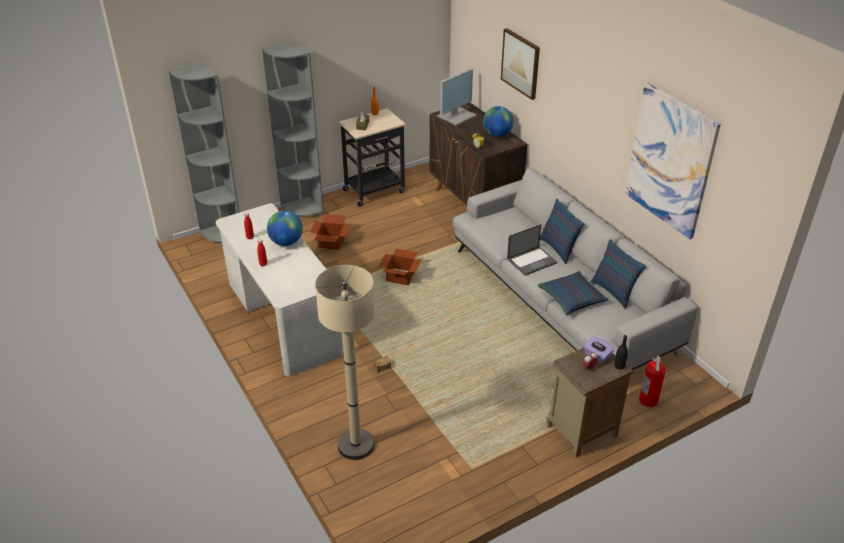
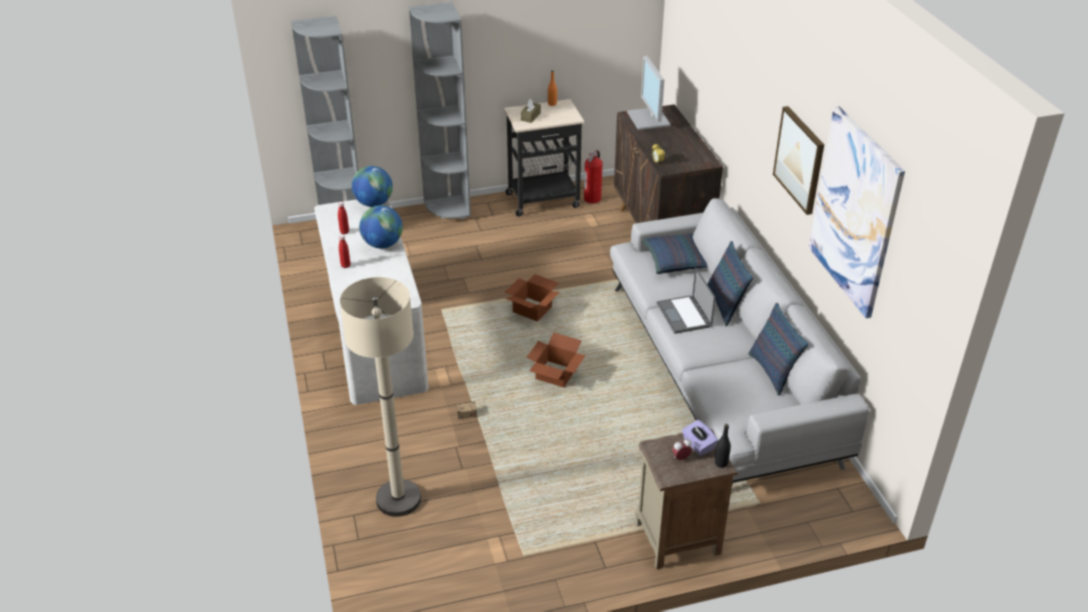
camera: 15 degrees right, 0 degrees up
cardboard box [310,214,351,250] -> cardboard box moved to [526,332,586,387]
monitor [437,68,476,126] -> monitor turned 105 degrees clockwise [627,56,671,130]
globe [483,106,513,137] -> globe moved to [352,166,393,207]
picture [501,28,540,100] -> picture moved to [773,106,824,215]
laptop [507,224,557,276] -> laptop turned 90 degrees clockwise [657,267,715,334]
blue pillow [538,271,608,315] -> blue pillow moved to [641,233,707,274]
fire extinguisher [639,354,666,407] -> fire extinguisher moved to [584,150,603,204]

